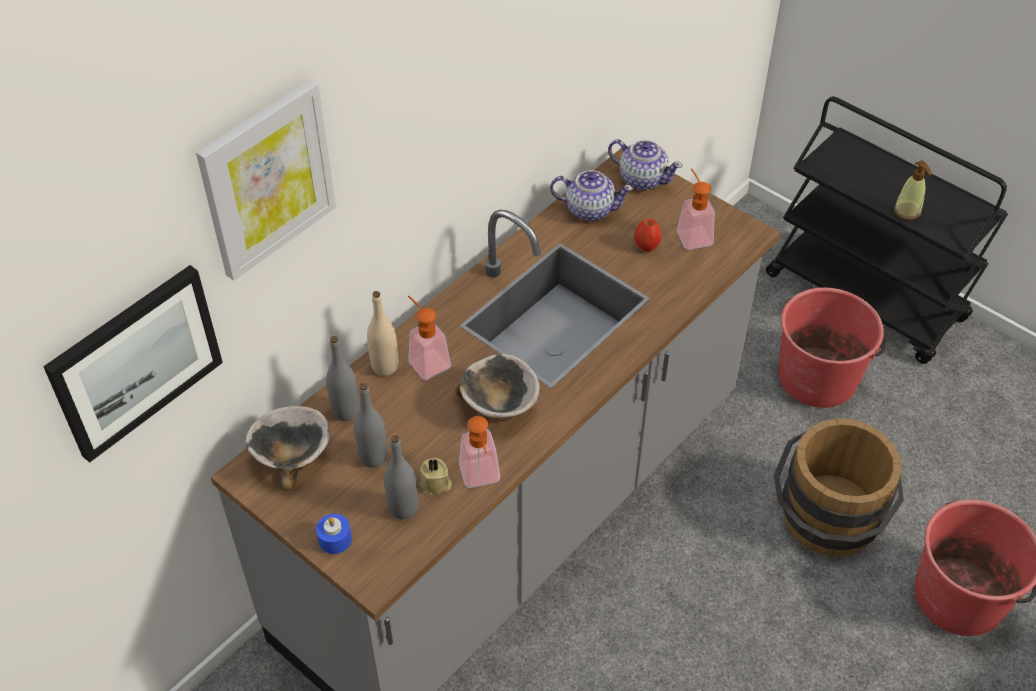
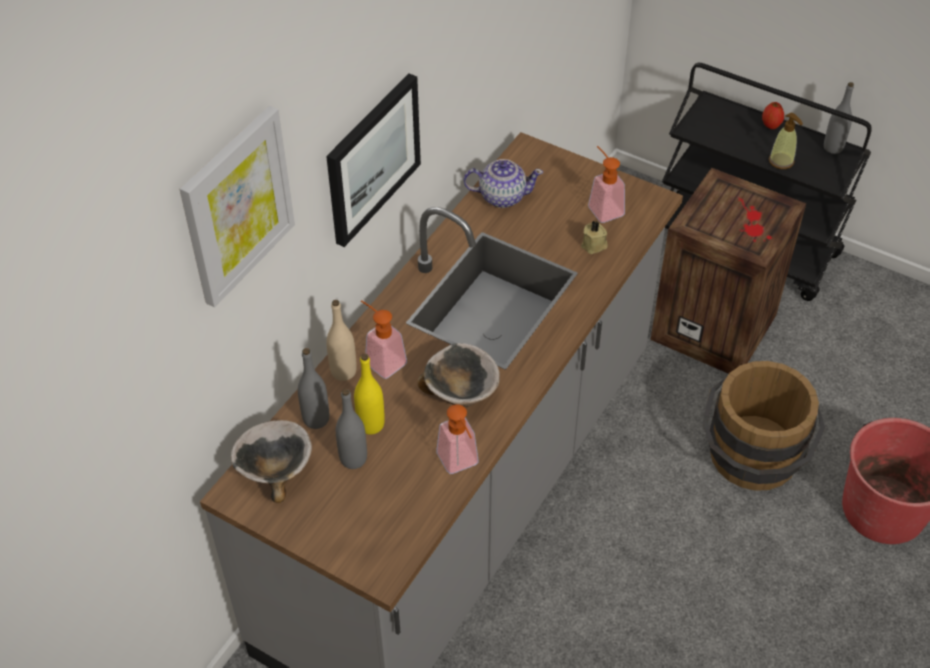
camera: 10 degrees left, 0 degrees up
picture [43,265,223,463] -> picture moved to [326,74,421,247]
blue candle [316,514,352,554] -> none
grey bottle [384,435,418,520] -> grey bottle moved to [824,82,854,154]
beige candle [420,458,452,495] -> beige candle moved to [581,221,608,254]
teapot [608,139,683,190] -> none
apple [634,219,662,252] -> apple moved to [762,102,784,129]
red bucket [779,287,885,408] -> crate [651,168,806,374]
none -> yellow bottle [354,354,385,434]

